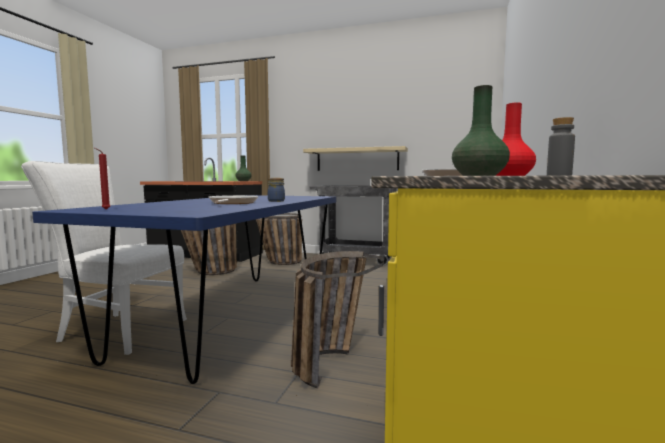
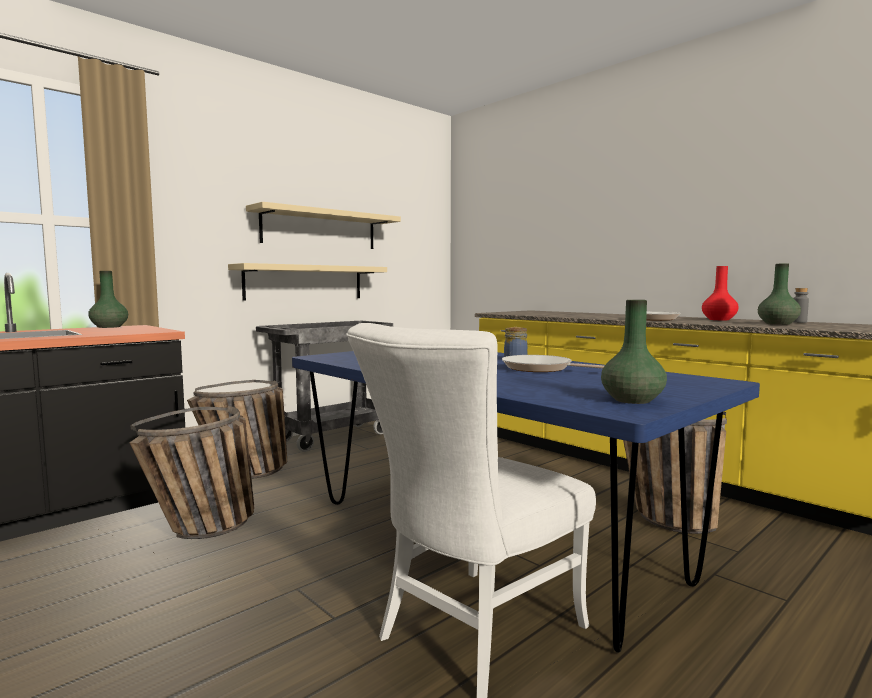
camera: 60 degrees left, 0 degrees up
red candle [95,148,110,210] -> green vase [601,300,667,404]
none -> beige shelf [246,202,401,249]

